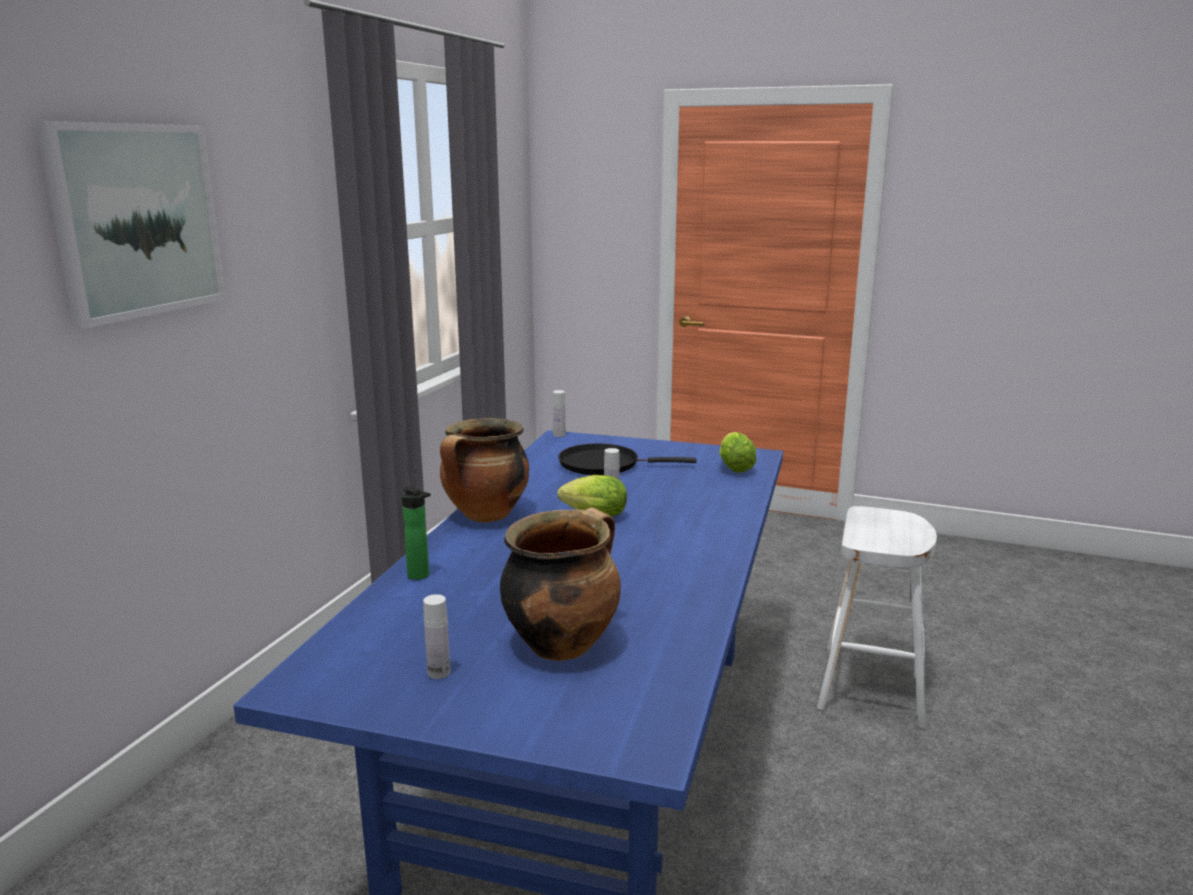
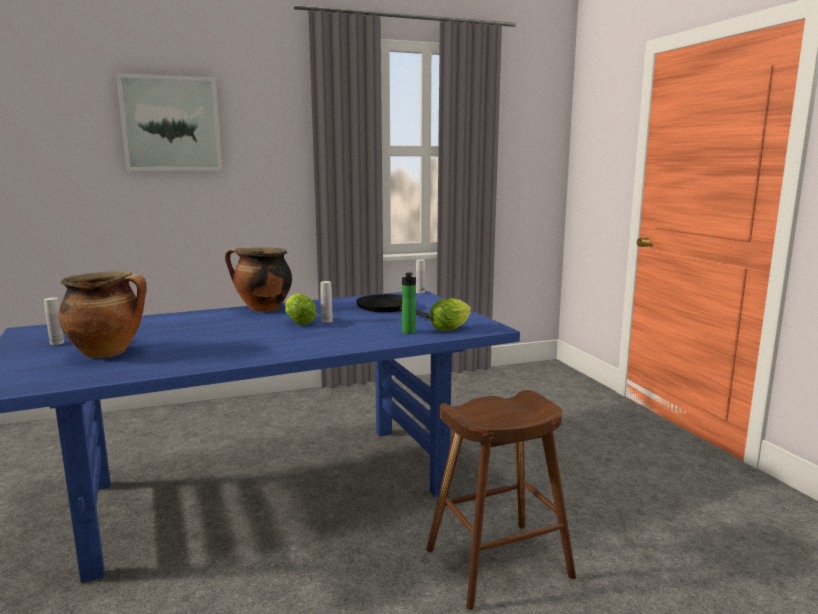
camera: 50 degrees right, 5 degrees down
bottle [402,486,431,580] -> bottle moved to [402,272,416,334]
white stool [817,506,937,729] -> brown stool [426,390,576,610]

